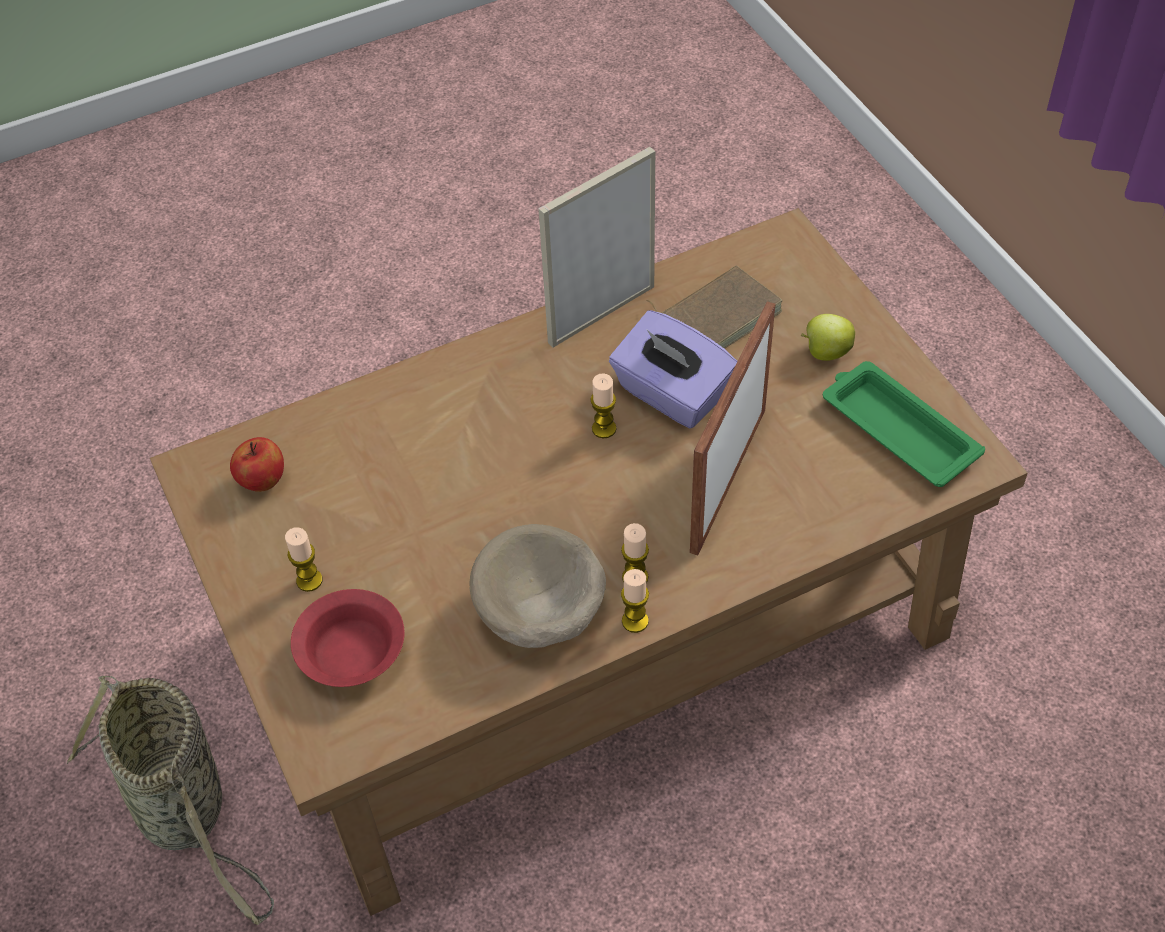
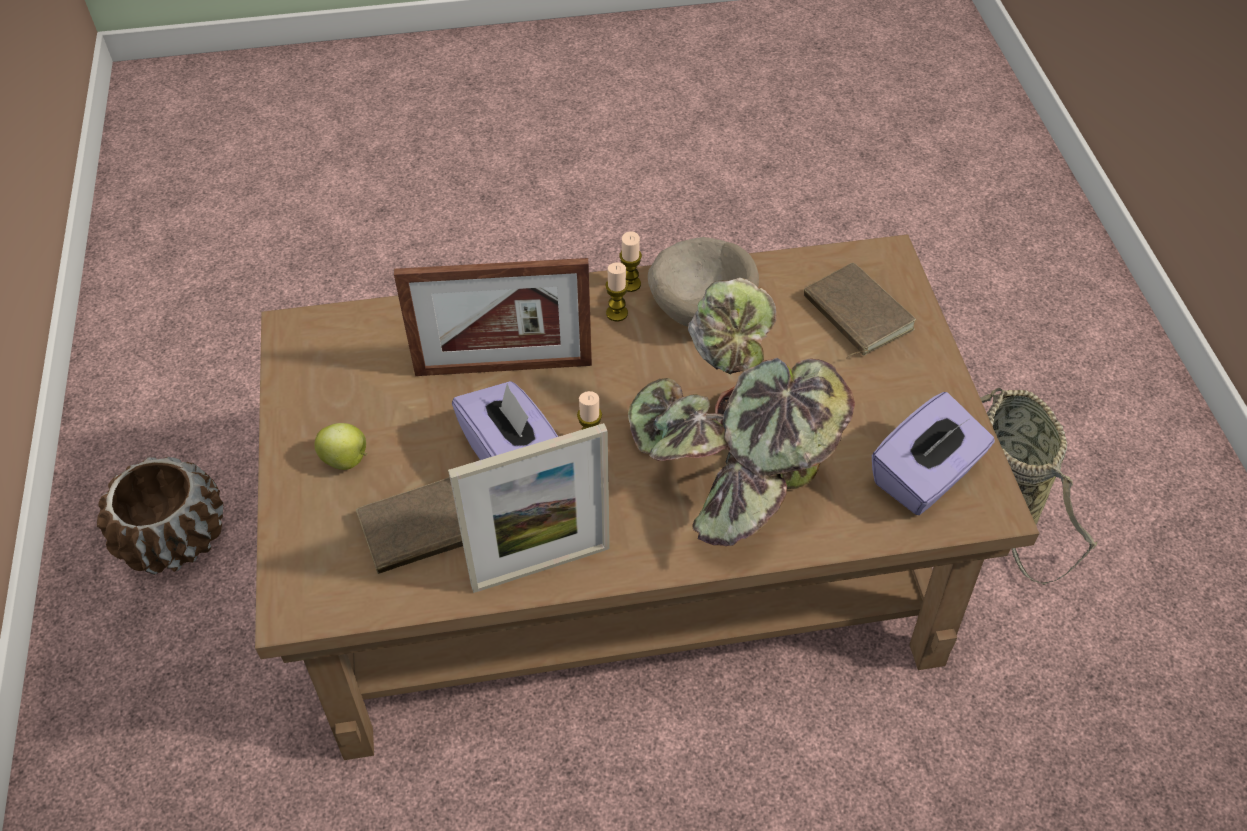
camera: 165 degrees left, 0 degrees up
apple [230,437,284,492] -> purple tissue box [872,392,995,515]
candle [285,528,323,592] -> none
red bowl [291,589,405,687] -> brown book [804,262,916,359]
picture frame [690,301,775,556] -> picture frame turned 45 degrees clockwise [394,258,592,376]
green tray [823,361,985,487] -> none
none -> brown planter [97,457,223,575]
none -> potted plant [628,278,855,546]

